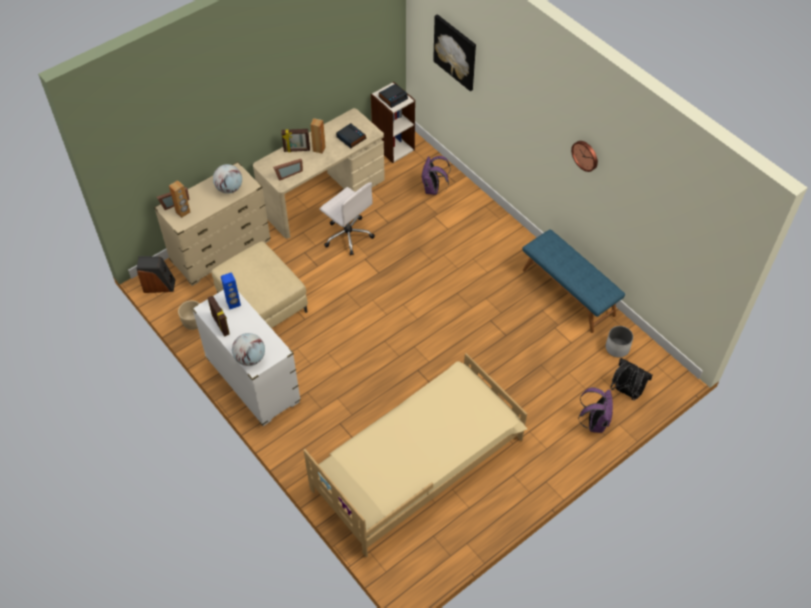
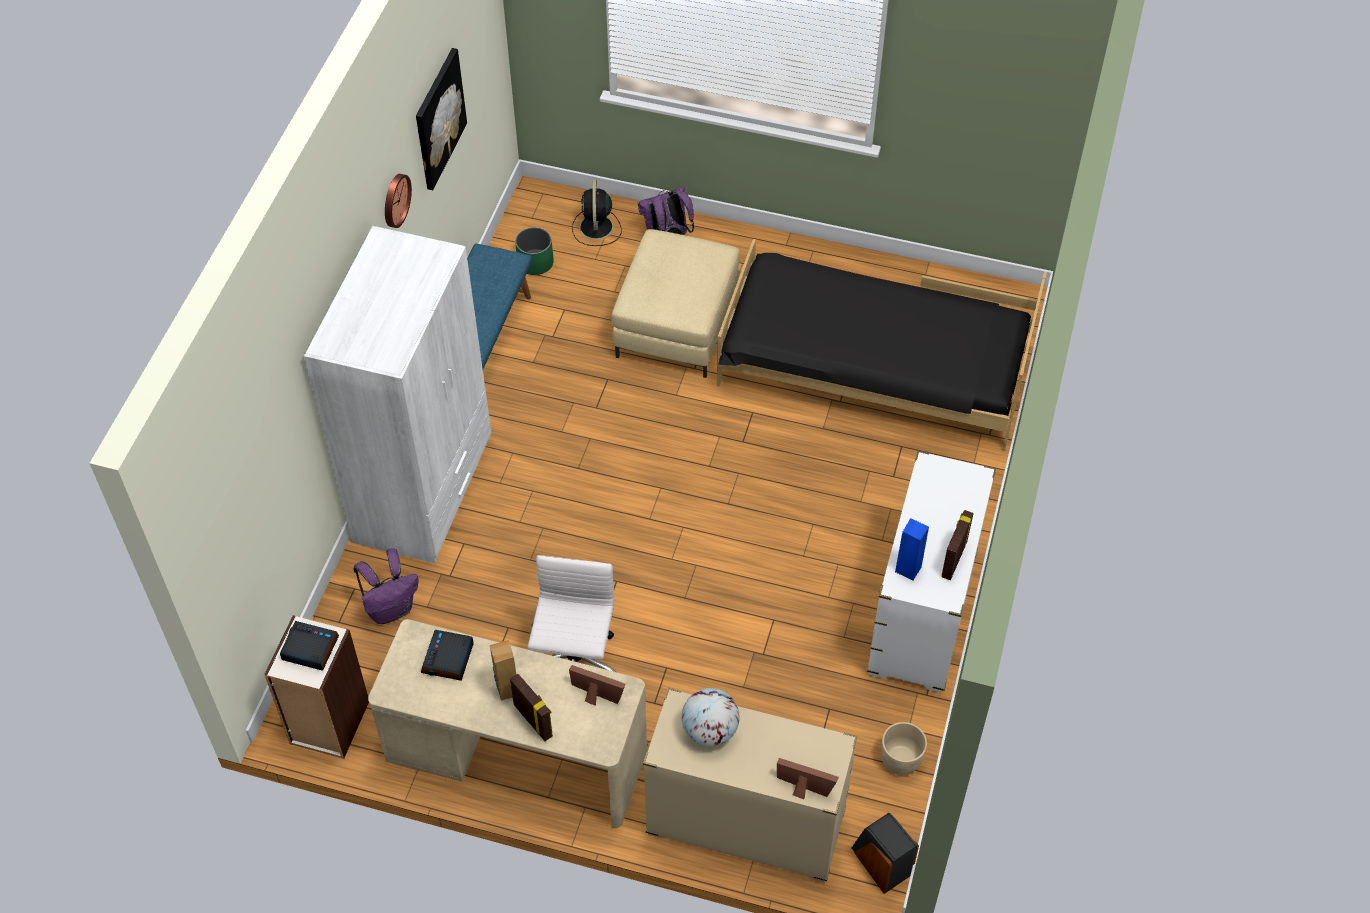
camera: 125 degrees left, 0 degrees up
brown speaker [169,180,190,218] -> none
beige ottoman [211,241,308,328] -> beige ottoman moved to [611,229,740,378]
globe [232,333,265,366] -> none
beige bed [303,353,527,558] -> black bed [717,239,1047,451]
picture [433,14,476,91] -> picture moved to [416,48,467,190]
white planter [606,326,633,358] -> green planter [515,227,554,275]
black backpack [611,358,653,401] -> black fan [572,179,621,246]
none -> white wardrobe [304,226,492,564]

